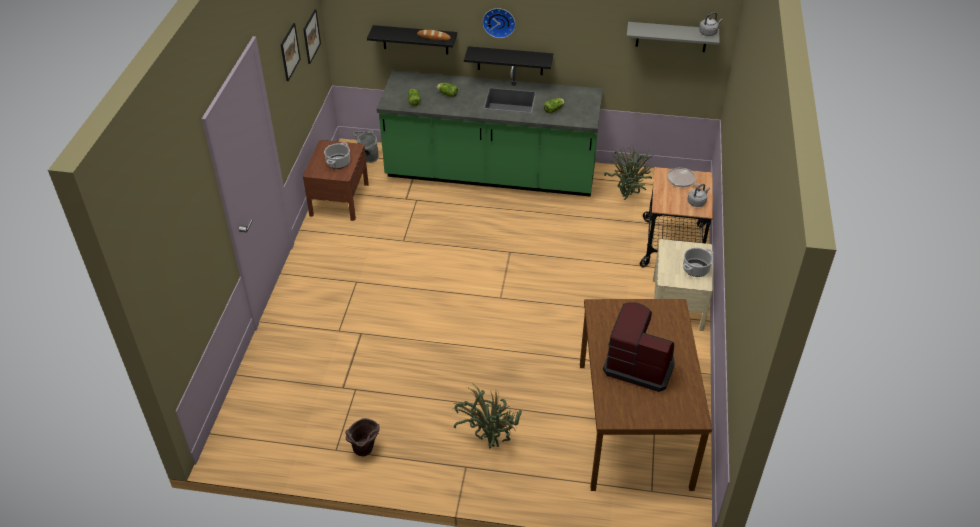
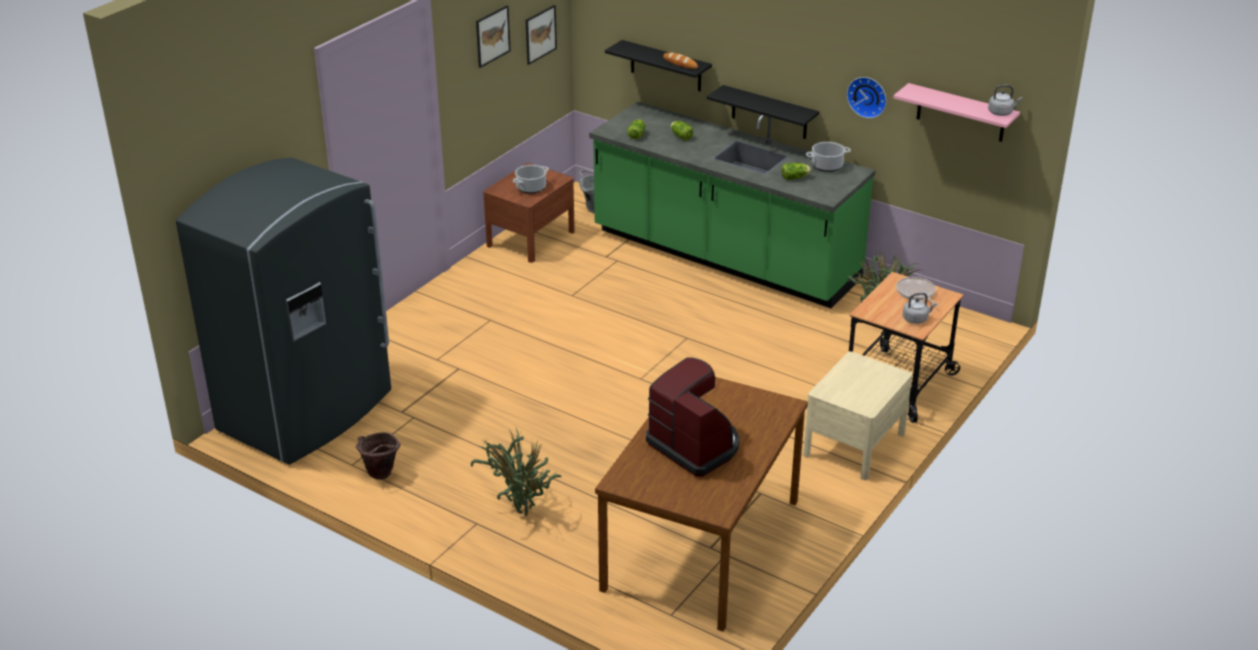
camera: 25 degrees right, 10 degrees down
wall clock [482,8,516,38] -> wall clock moved to [847,77,887,118]
grey shelf [626,22,720,52] -> pink shelf [893,83,1020,142]
cooking pot [683,248,713,277] -> cooking pot moved to [806,142,851,172]
none -> grey fridge [176,158,391,465]

